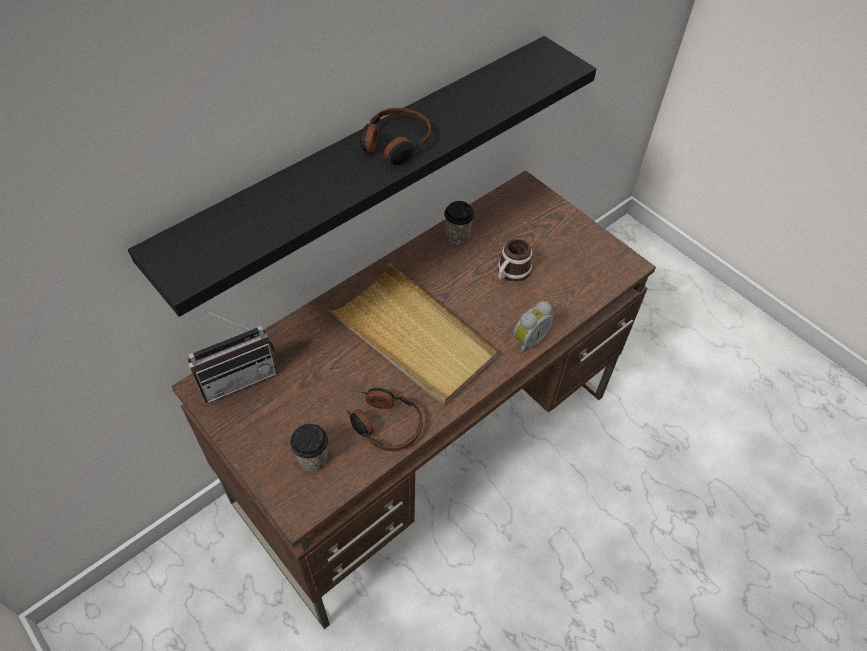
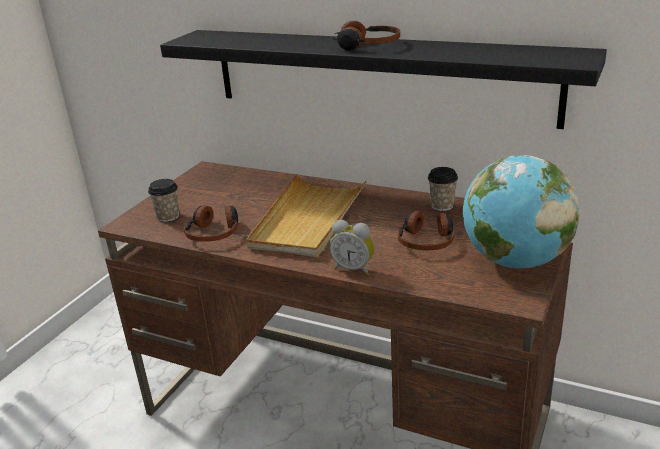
camera: 70 degrees right, 25 degrees down
radio [188,310,277,403] -> none
mug [498,239,532,282] -> headphones [398,211,454,250]
none -> globe [463,155,580,268]

